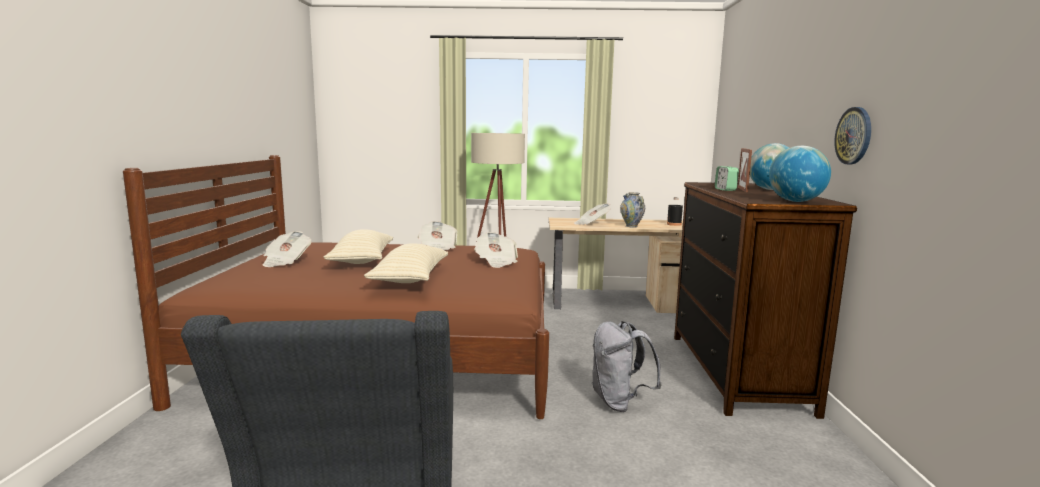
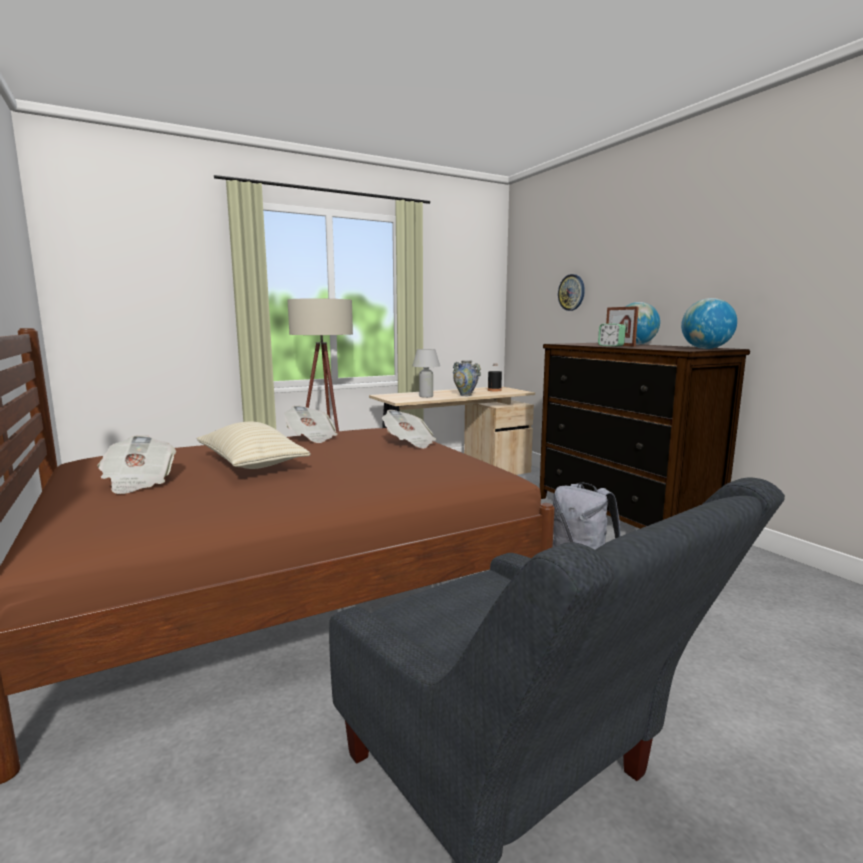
camera: 30 degrees left, 0 degrees up
beige pillow [364,243,448,283] -> none
newspaper [574,203,611,225] -> white table lamp [412,349,440,398]
wall clock [834,107,871,165] -> wall clock moved to [558,274,585,311]

